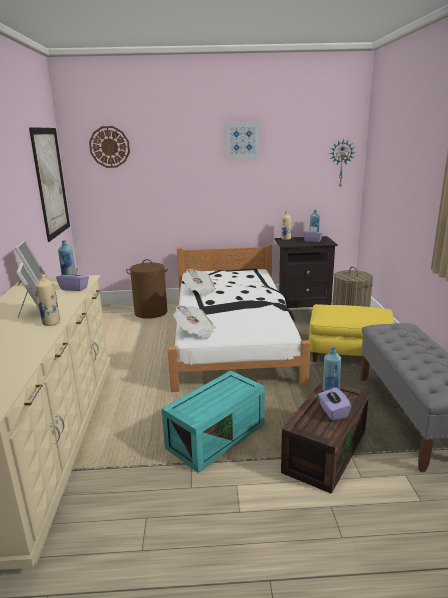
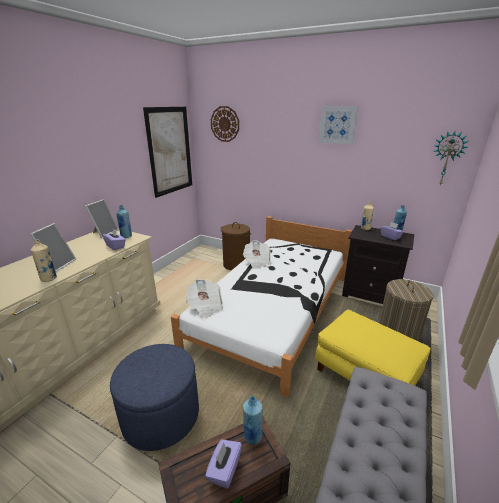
camera: 30 degrees right, 5 degrees up
turquoise storage box [162,371,265,473] -> blue ottoman [110,344,199,451]

